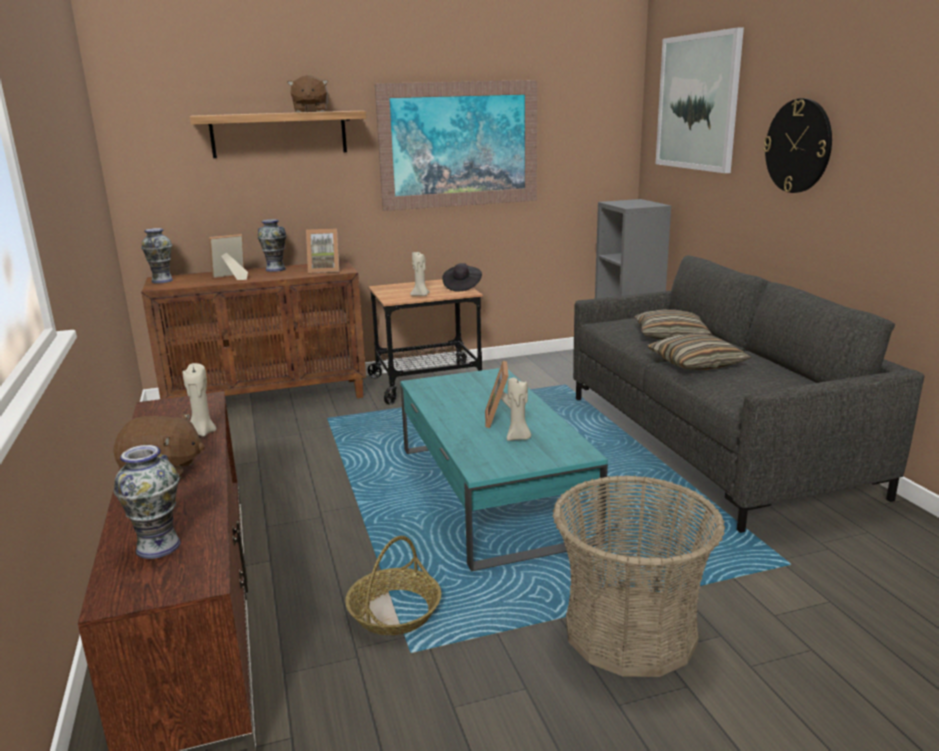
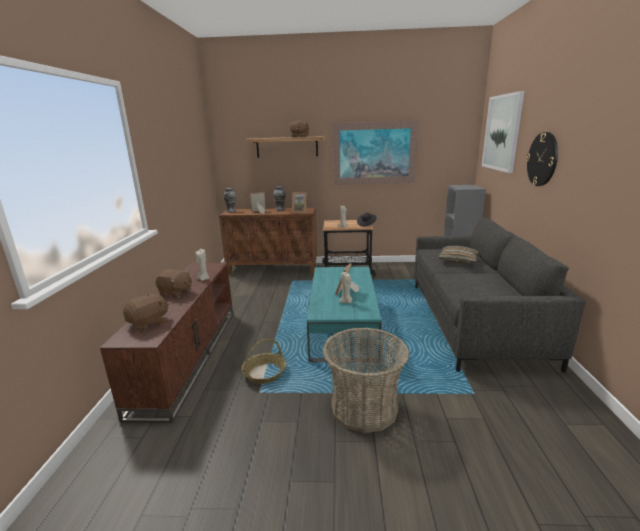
camera: 20 degrees right, 0 degrees up
vase [114,445,181,559] -> brown plush toy [123,293,169,331]
pillow [648,334,751,370] -> none

